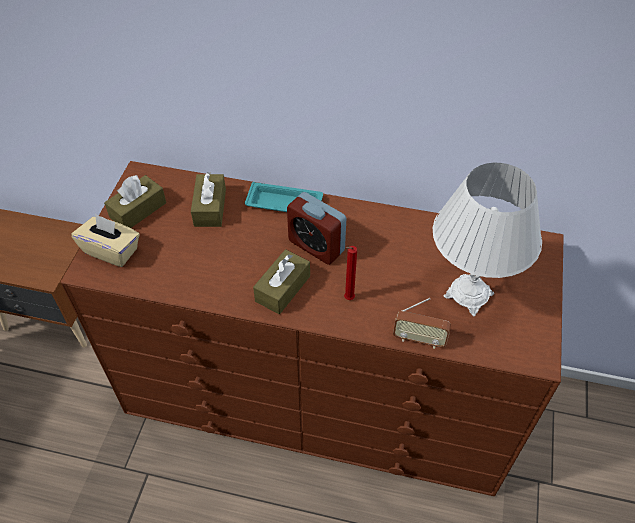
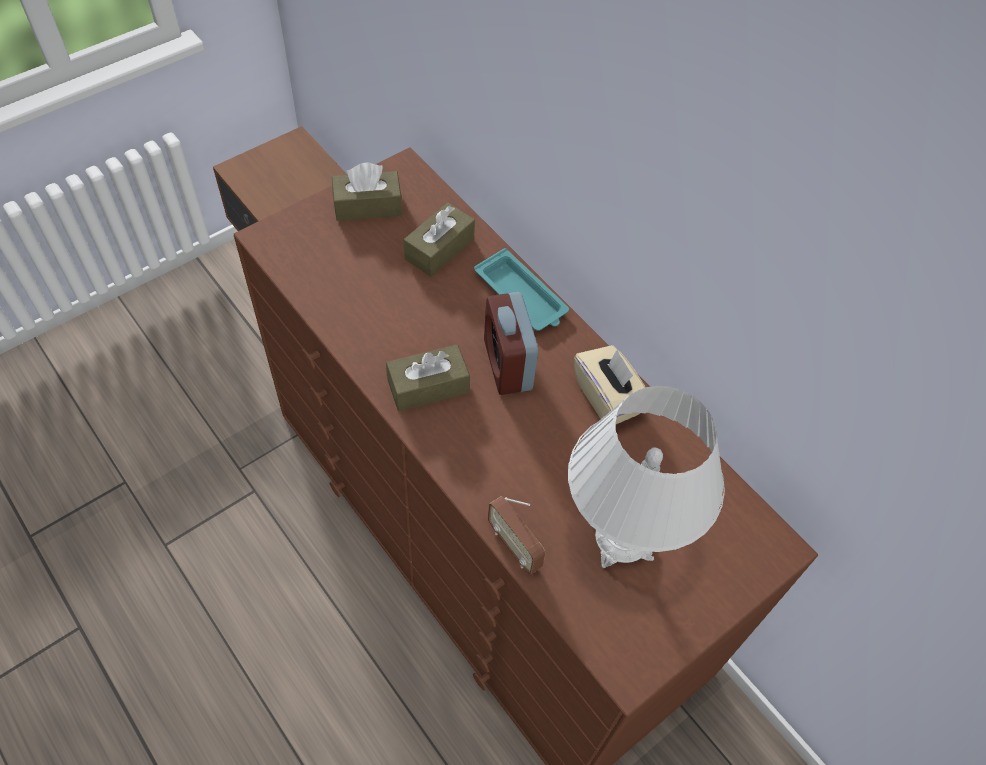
camera: 35 degrees right, 5 degrees up
beige tissue box [71,214,140,267] -> beige tissue box moved to [574,345,646,425]
red candle [344,246,357,300] -> none

